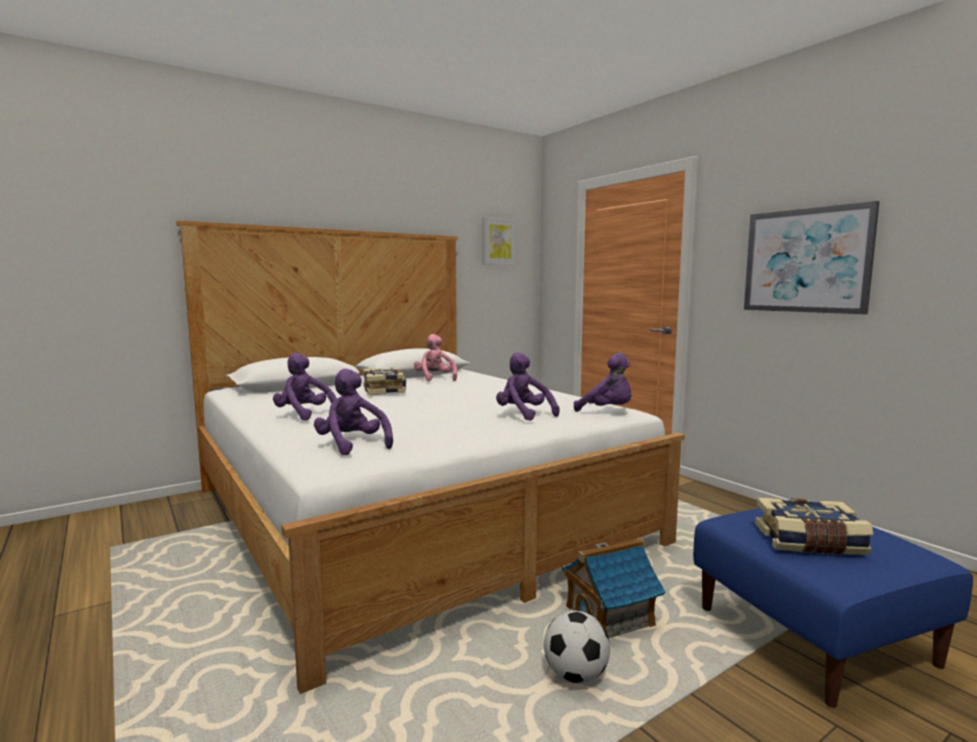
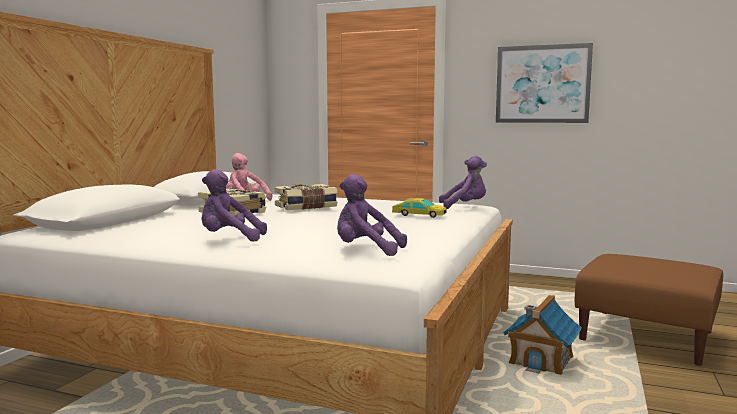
camera: 35 degrees left, 0 degrees up
picture [482,217,517,266] -> none
purple plush toy [496,352,560,421] -> toy car [392,198,447,218]
football [544,611,610,684] -> none
blue ottoman [693,508,973,708] -> brown ottoman [575,254,723,366]
book [755,498,873,555] -> book moved to [274,184,338,210]

